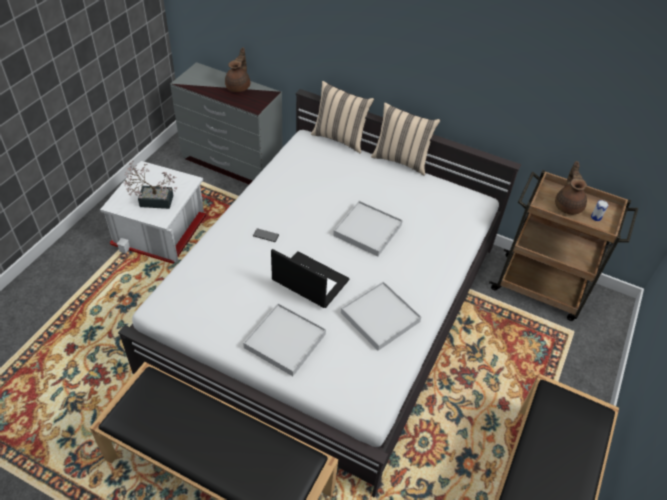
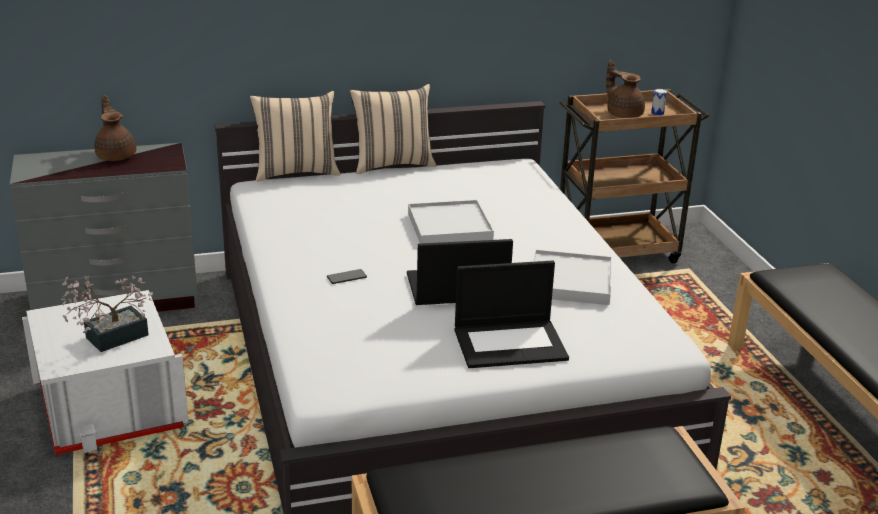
camera: 40 degrees left, 20 degrees down
white tray [243,303,326,376] -> laptop [455,261,569,368]

